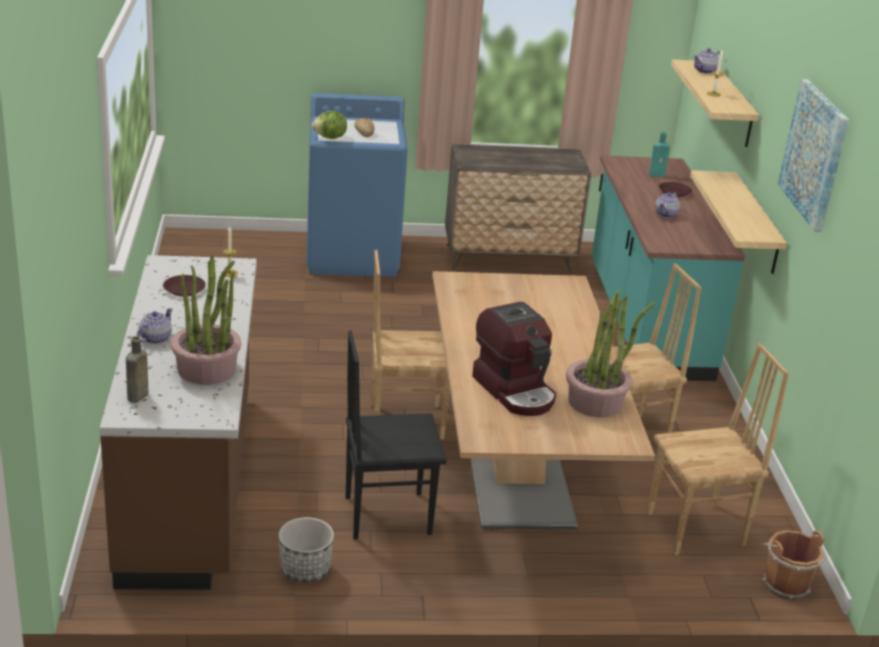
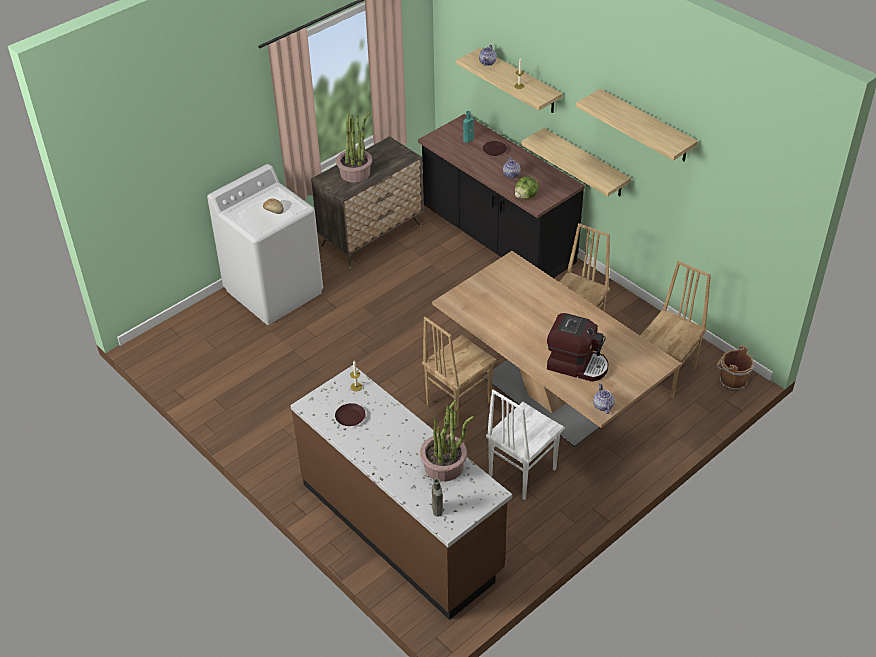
camera: 35 degrees left, 15 degrees up
teapot [137,308,173,344] -> teapot moved to [593,383,615,414]
planter [279,517,334,583] -> none
blue washing machine [306,93,408,277] -> white washing machine [207,164,323,325]
lettuce [312,111,347,139] -> lettuce moved to [515,176,539,199]
black chair [346,330,447,539] -> white chair [486,389,565,500]
potted plant [566,290,655,418] -> potted plant moved to [336,111,372,182]
turquoise counter [592,155,745,381] -> black counter [418,114,585,278]
picture [778,79,849,232] -> shelf [576,89,698,162]

